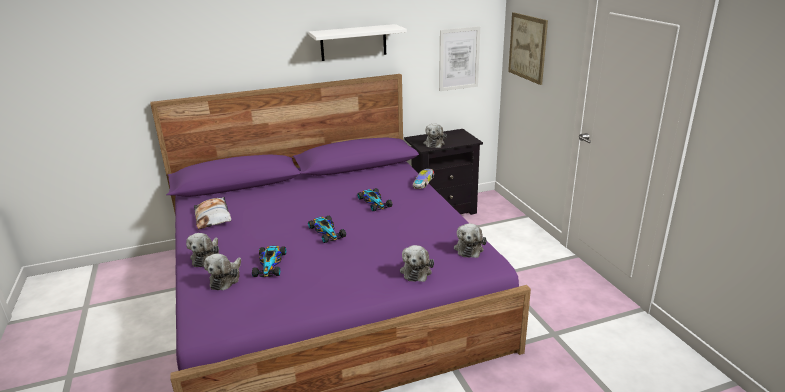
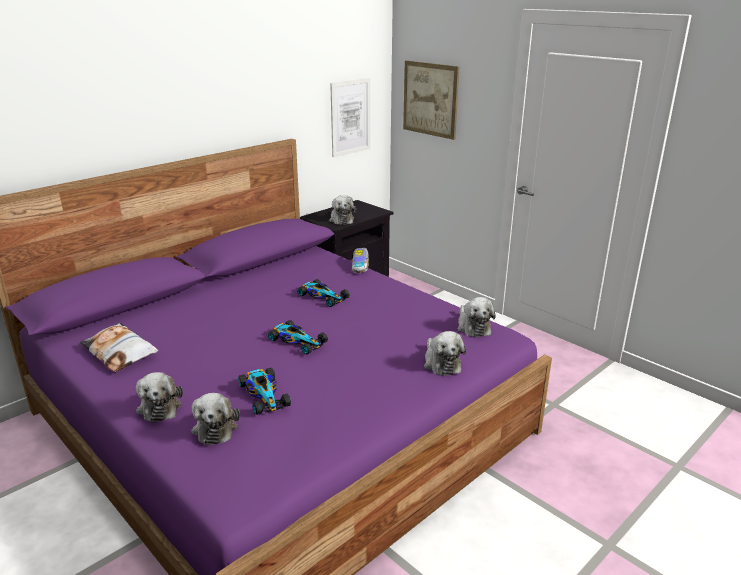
camera: 25 degrees left, 0 degrees up
white shelf [308,24,407,61] -> none

